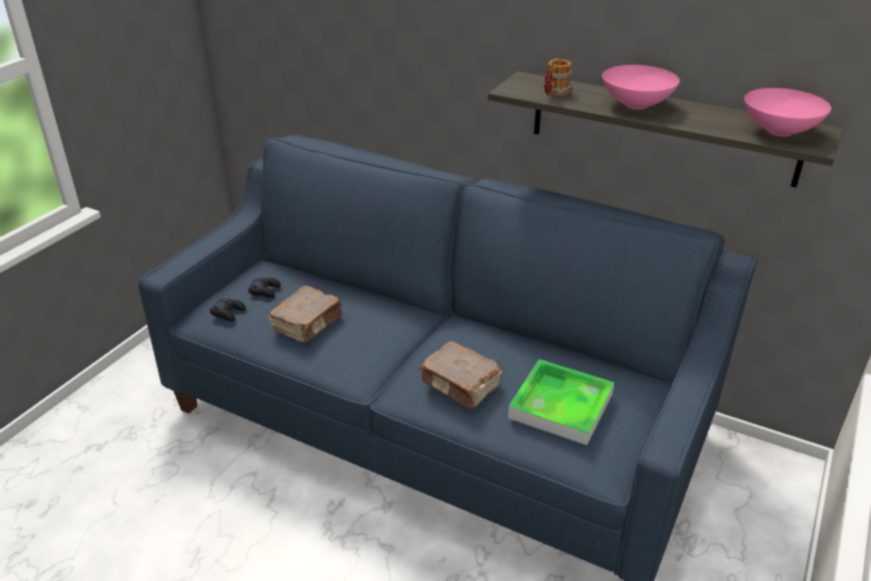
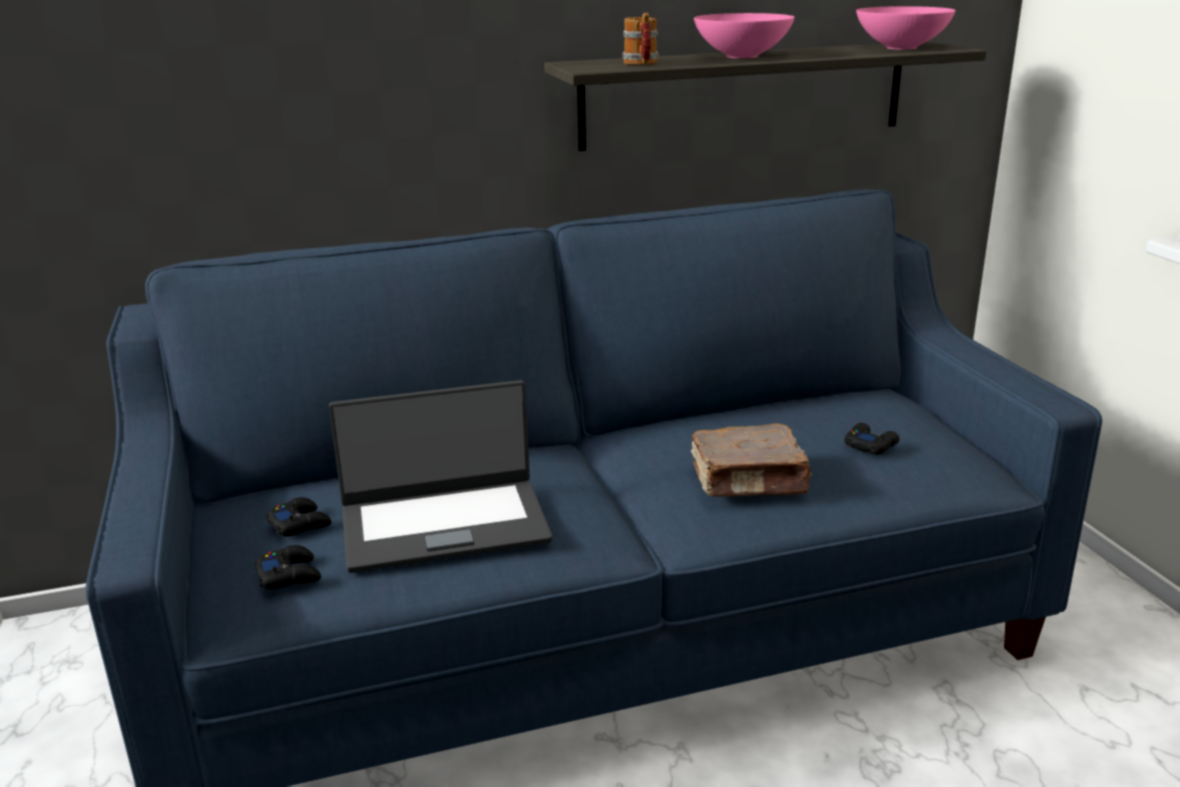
camera: 45 degrees left, 10 degrees down
brown book [268,286,342,342] -> laptop [329,380,553,573]
tray [508,359,614,445] -> black game controller [844,423,900,454]

